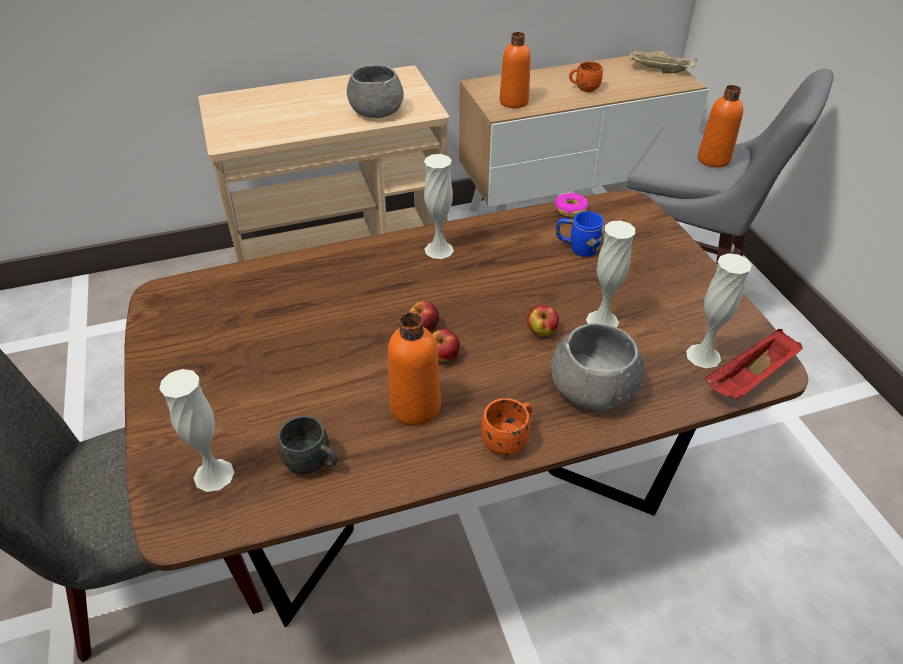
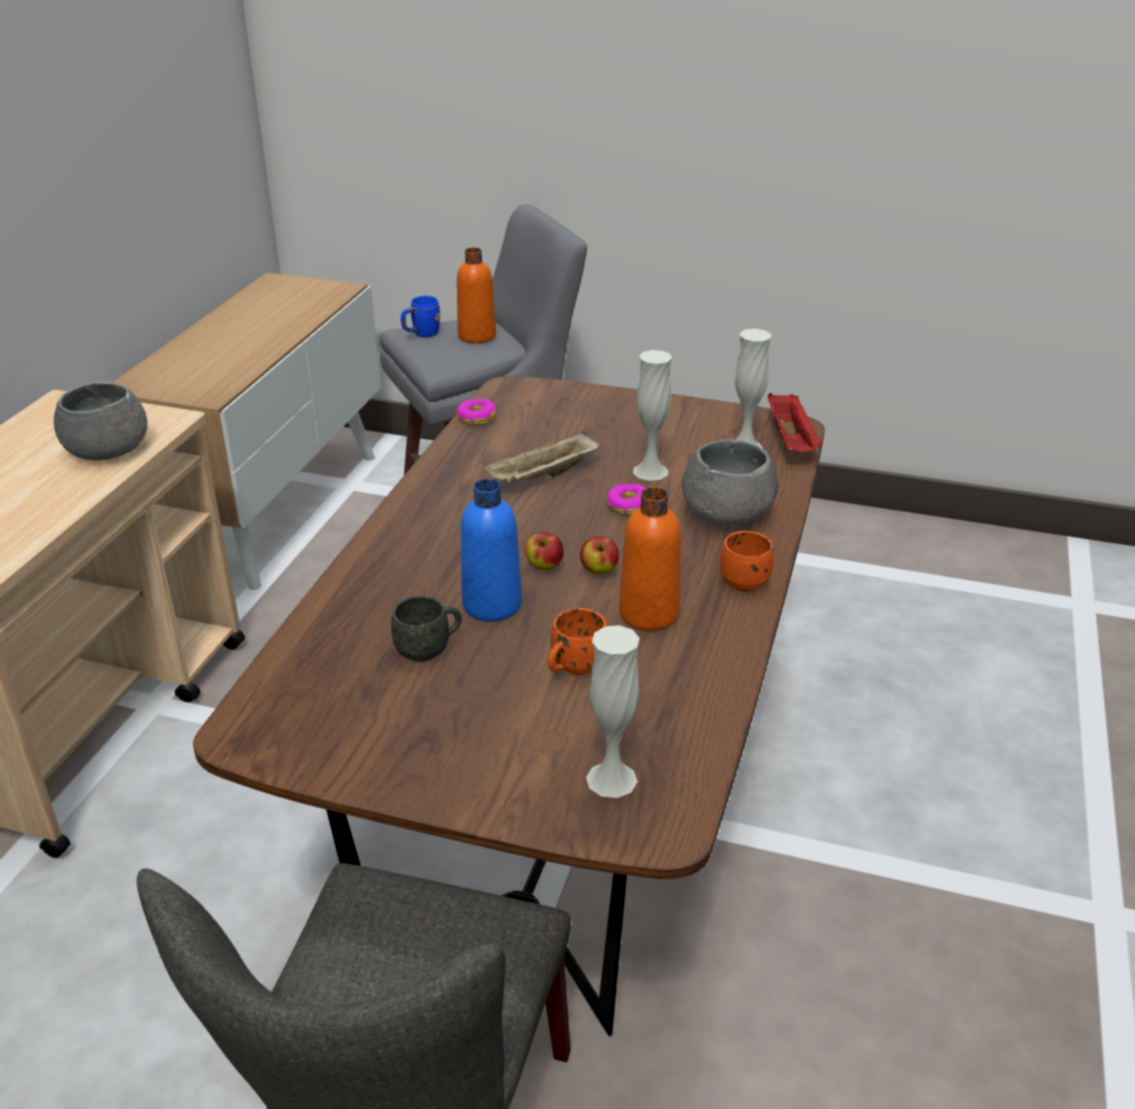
camera: 55 degrees left, 10 degrees down
grey mug [277,416,338,474] -> grey mug moved to [391,596,462,662]
white vase [424,154,454,259] -> none
orange bottle [499,32,531,108] -> none
apple [527,305,559,336] -> donut [606,484,646,515]
blue mug [556,211,605,257] -> blue mug moved to [401,296,440,337]
orange mug [569,61,603,92] -> orange mug moved to [548,608,607,675]
beige tray [630,50,697,73] -> beige tray moved to [485,431,599,482]
none -> blue bottle [461,479,522,621]

